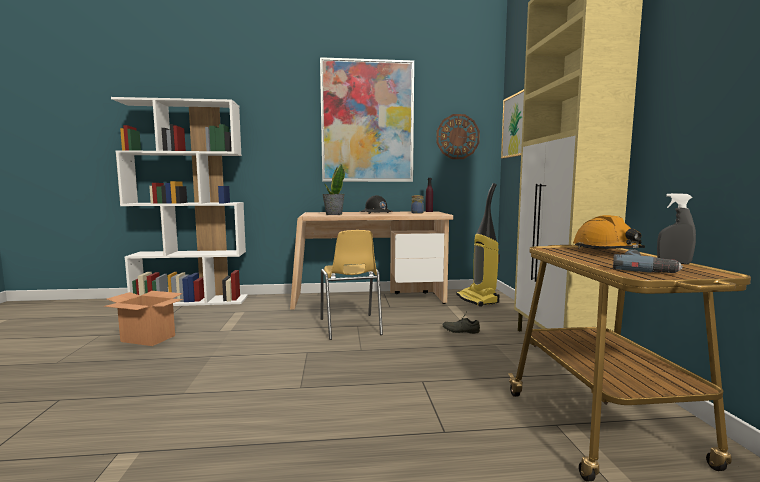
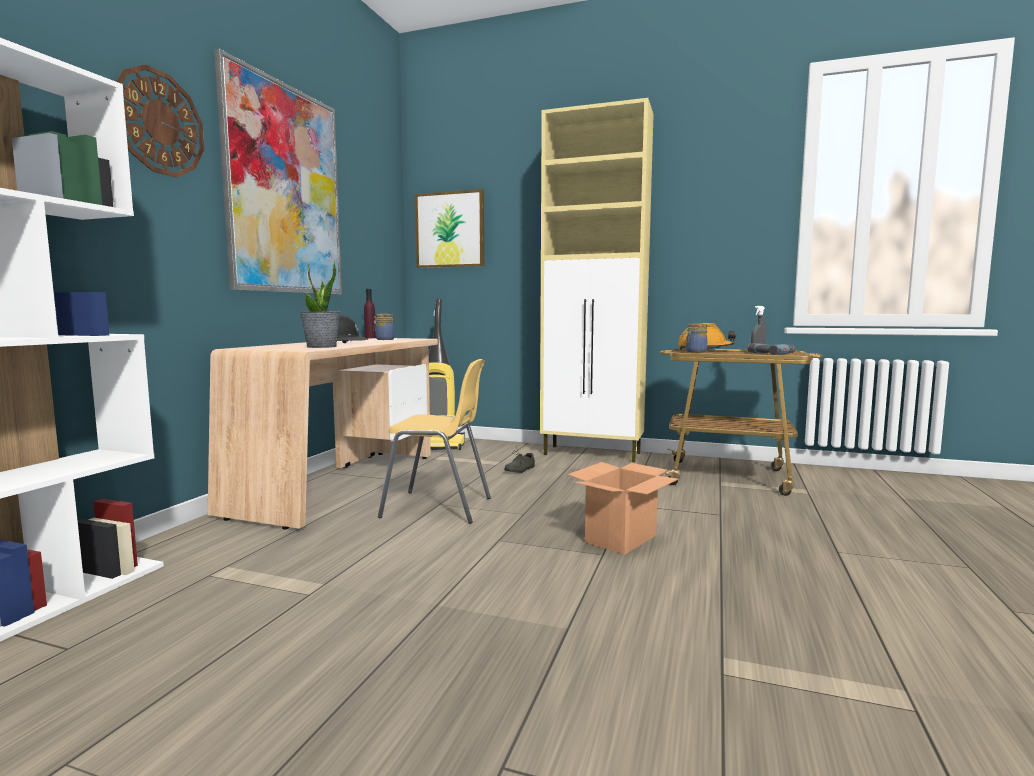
camera: 65 degrees left, 0 degrees up
cardboard box [104,291,183,346] -> cardboard box moved to [568,462,678,555]
wall clock [436,114,480,159] -> wall clock moved to [116,64,204,177]
none -> jar [686,324,707,353]

